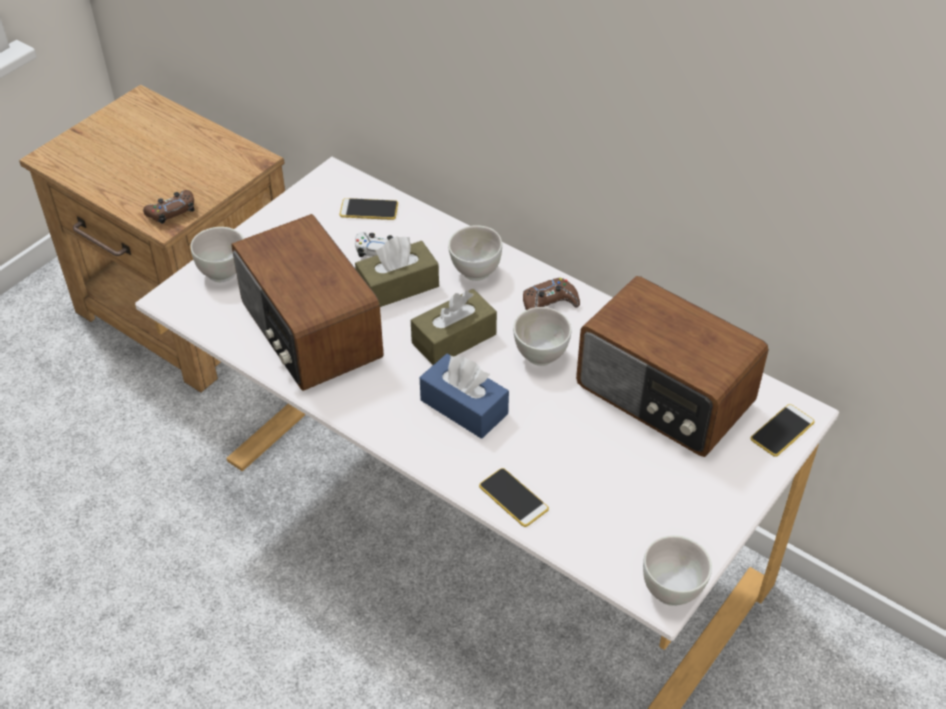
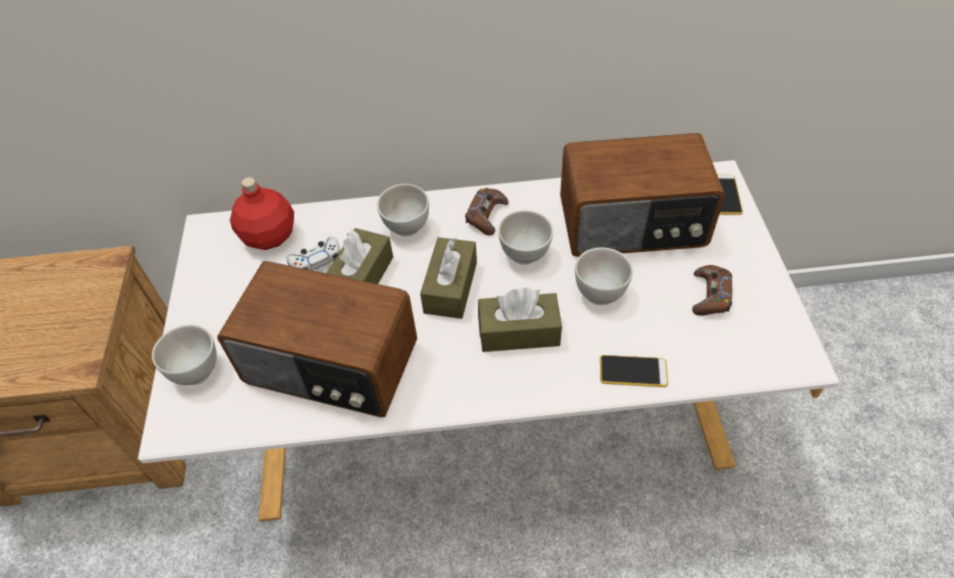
camera: 40 degrees left, 5 degrees up
brown game controller [143,190,194,224] -> brown game controller moved to [692,265,732,316]
phone [339,198,398,220] -> red bottle [230,177,294,250]
blue tissue box [420,354,509,439] -> brown tissue box [478,288,562,352]
white bowl [643,535,712,606] -> white bowl moved to [575,248,633,305]

